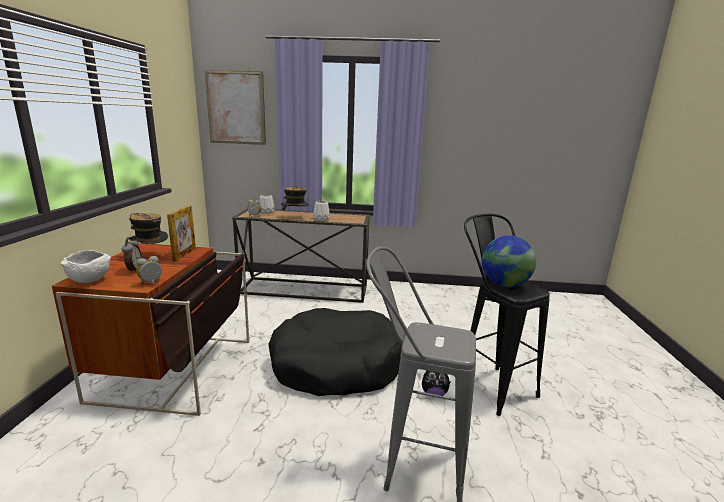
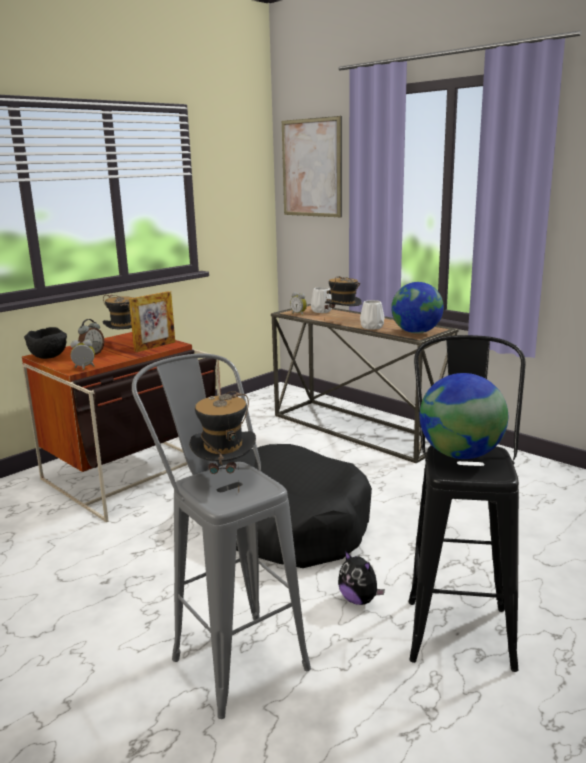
camera: 40 degrees right, 0 degrees up
white bowl [61,250,111,283] -> black bowl [24,327,67,359]
none -> hat [189,391,256,492]
none -> globe [391,282,444,334]

